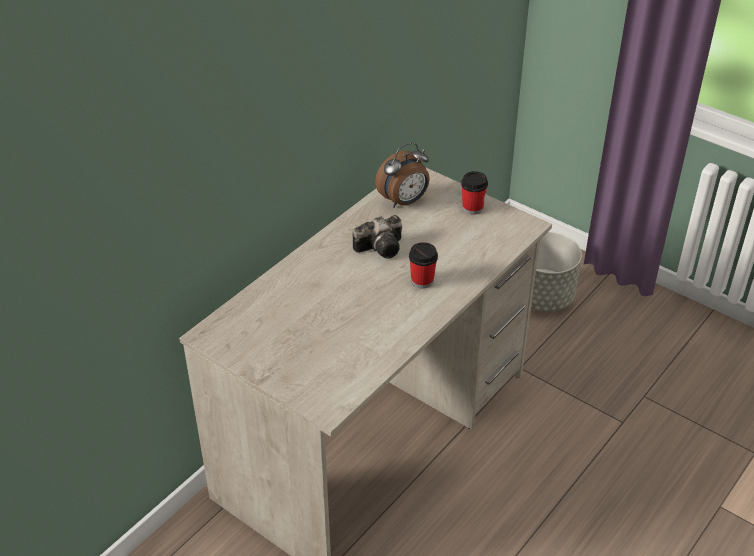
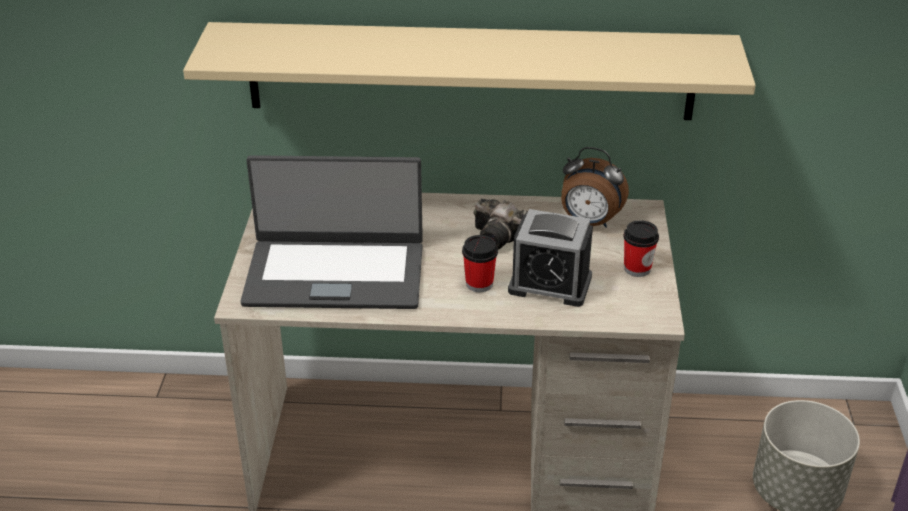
camera: 55 degrees right, 5 degrees down
none -> beige shelf [183,22,756,120]
none -> laptop [241,155,423,309]
none -> alarm clock [508,209,593,307]

